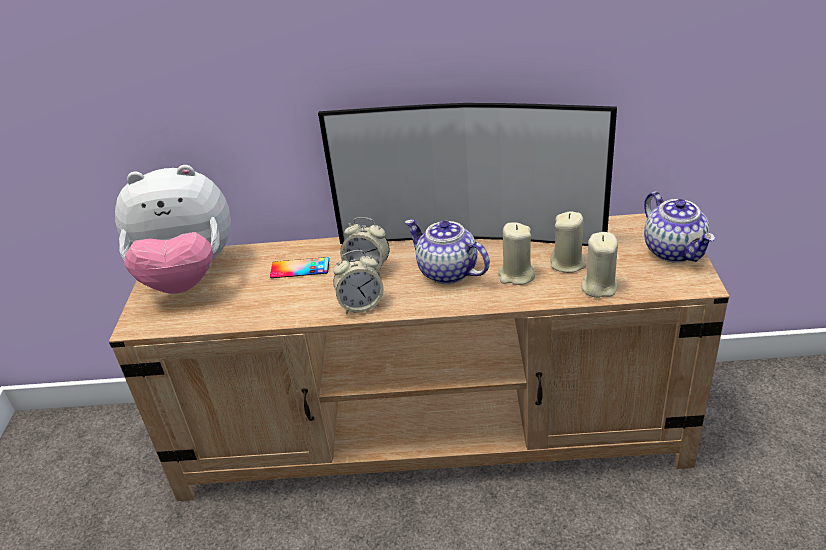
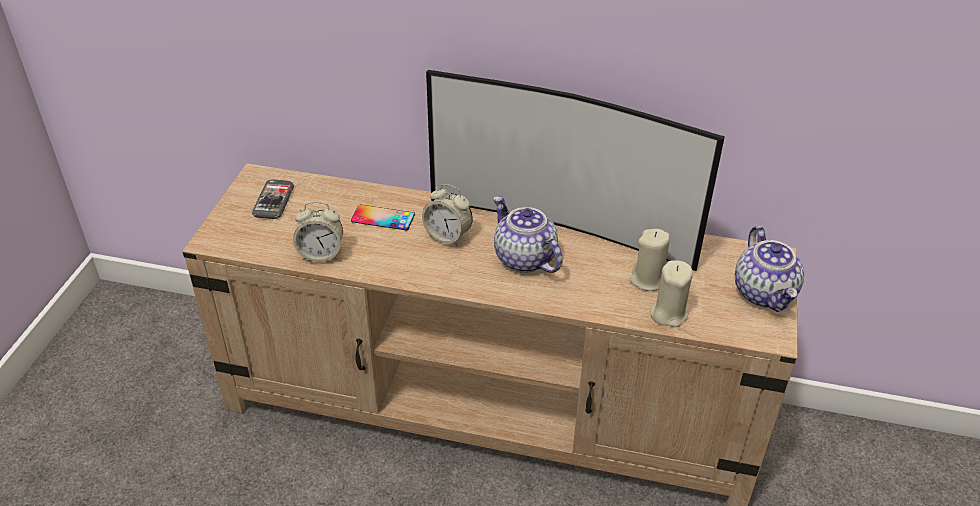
camera: 10 degrees right, 5 degrees up
plush toy [115,165,231,294] -> phone [252,179,294,219]
alarm clock [333,250,384,314] -> alarm clock moved to [293,202,343,262]
beige candle [498,222,535,285] -> none

